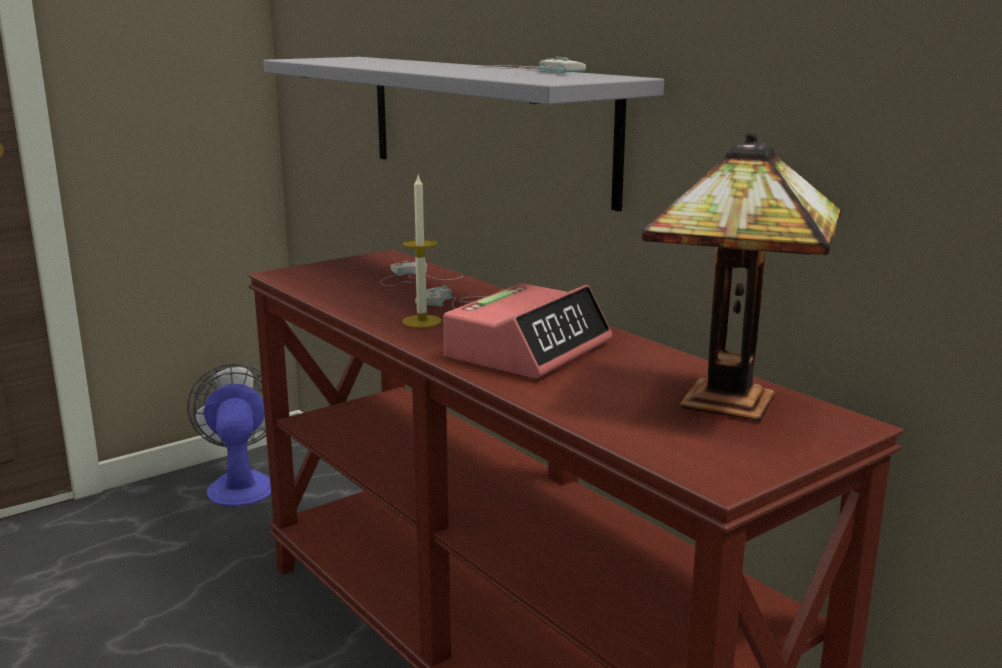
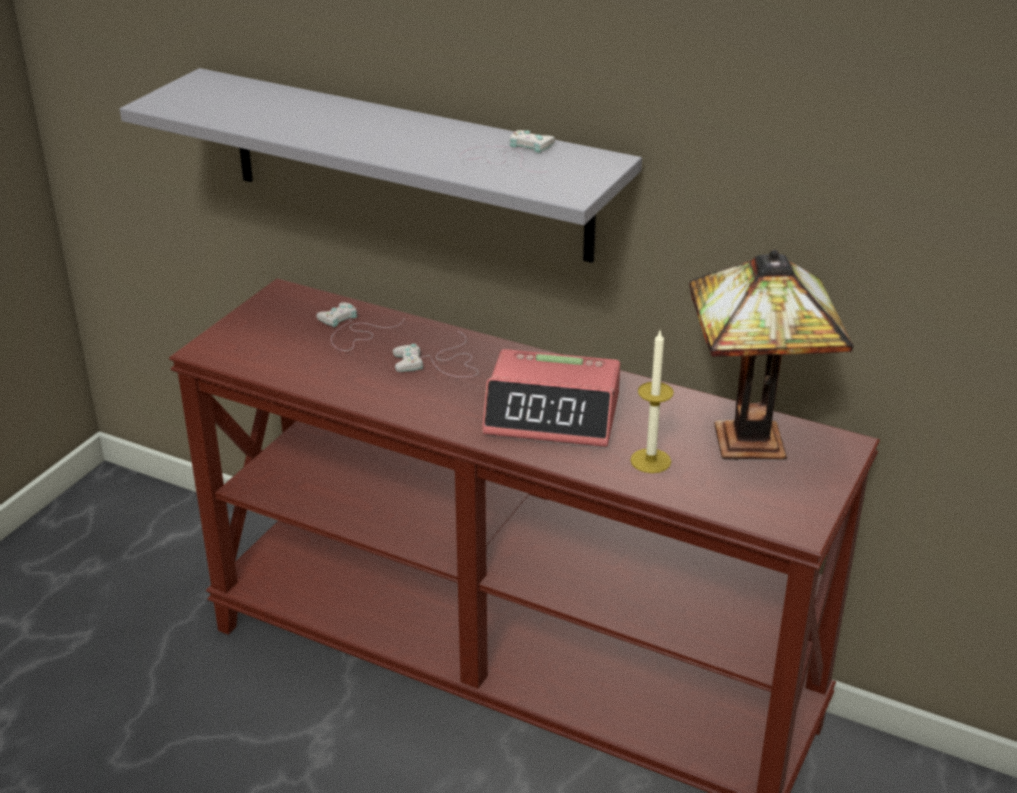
camera: 25 degrees left, 15 degrees up
fan [187,363,271,507] -> none
candle [403,176,442,328] -> candle moved to [630,331,674,473]
alarm clock [443,283,612,379] -> alarm clock turned 90 degrees clockwise [482,349,620,447]

